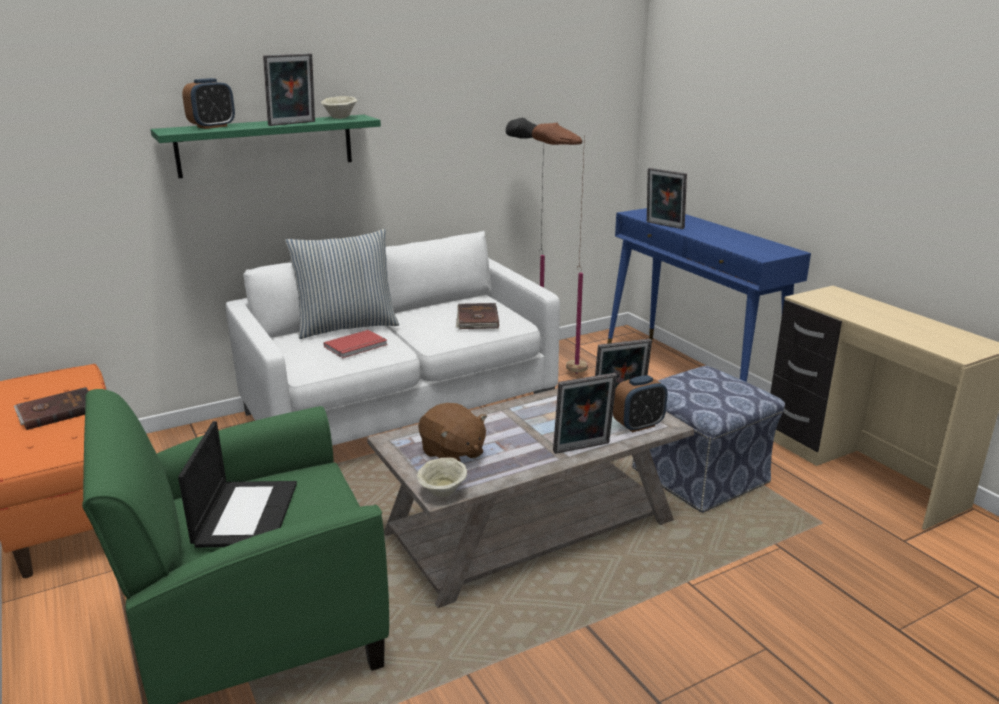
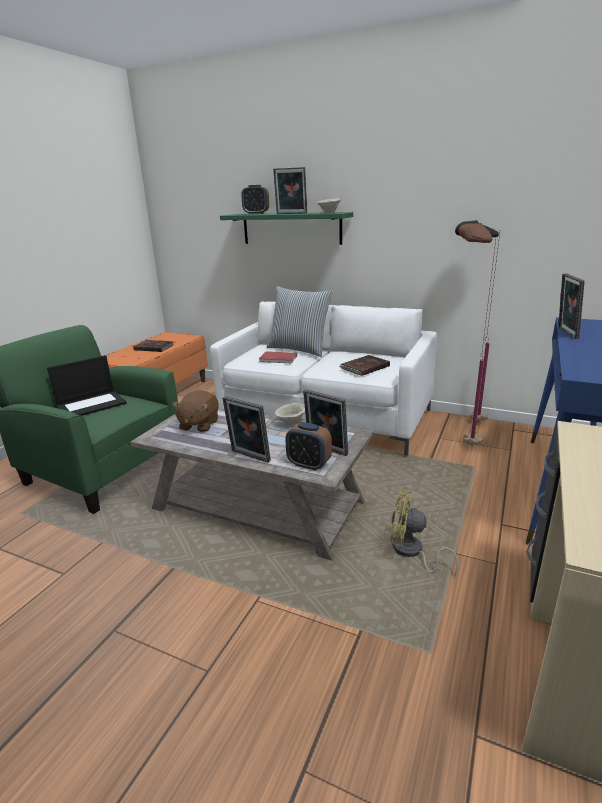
camera: 55 degrees right, 0 degrees up
beige bowl [417,458,467,497] -> beige bowl moved to [275,403,305,425]
ottoman [632,366,785,513] -> yellow fan [390,490,458,575]

